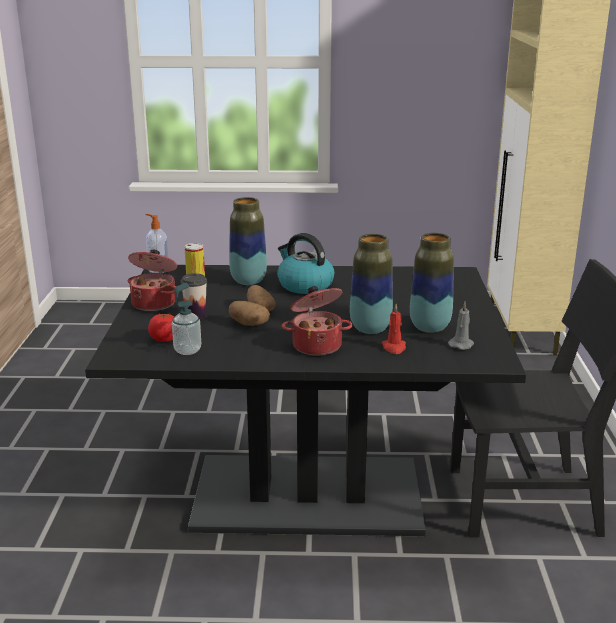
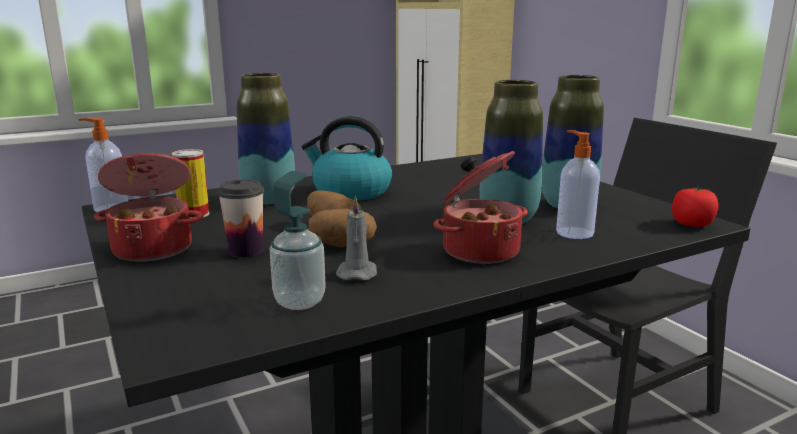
camera: 30 degrees left, 5 degrees down
tomato [148,313,174,342] -> tomato moved to [672,187,718,227]
red candle [382,304,406,354] -> soap dispenser [556,130,600,239]
grey candle [448,302,474,350] -> grey candle moved to [336,196,377,280]

